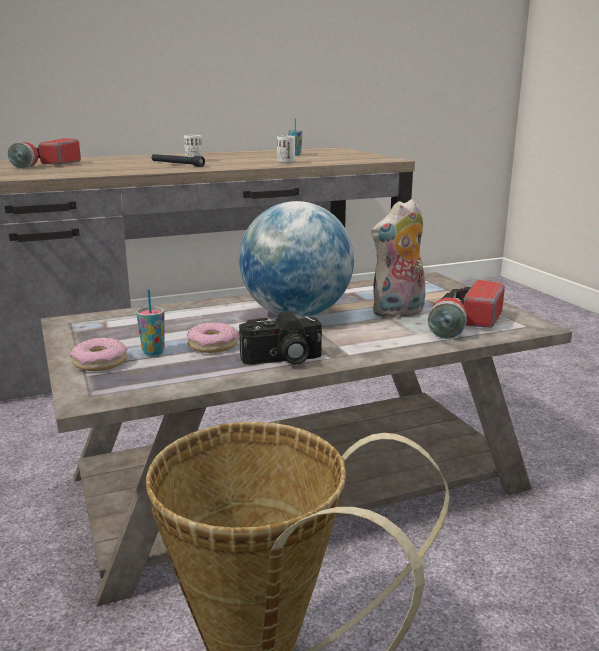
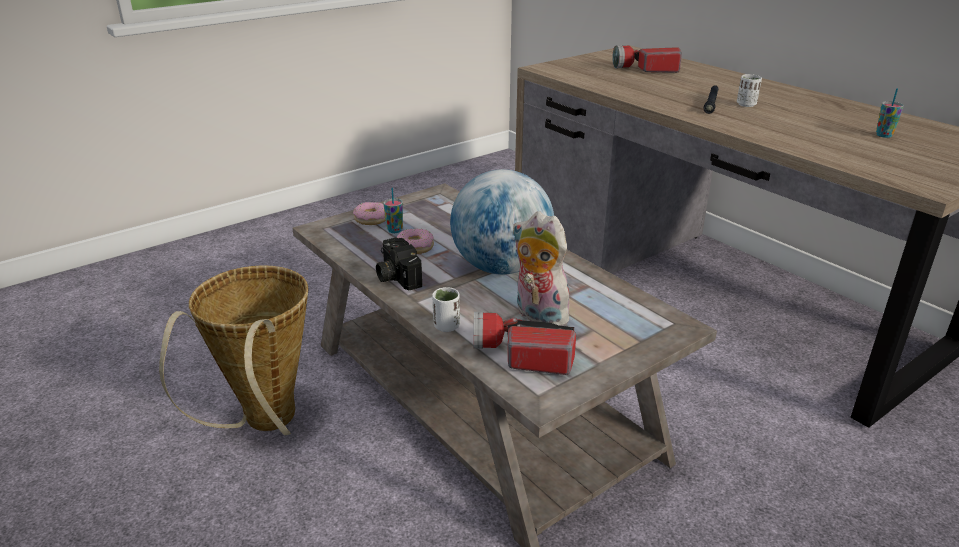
camera: 75 degrees right, 10 degrees up
white cup [277,136,295,164] -> white cup moved to [432,287,460,332]

